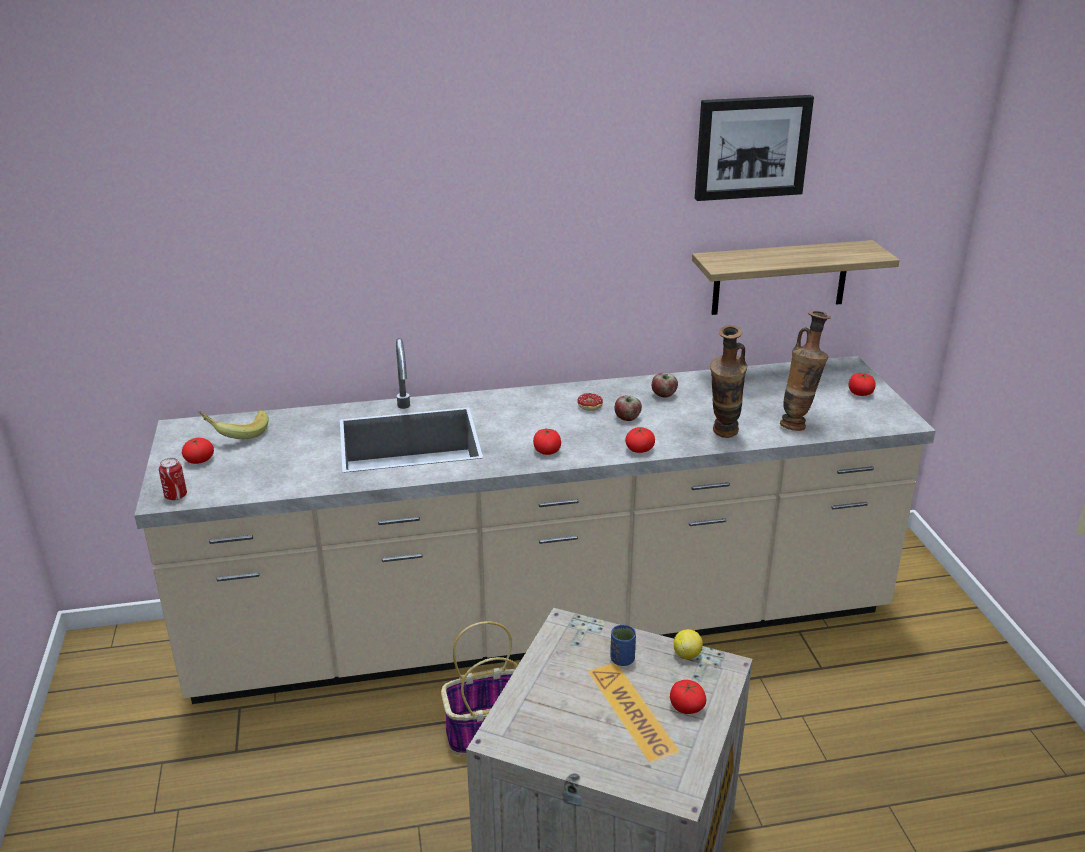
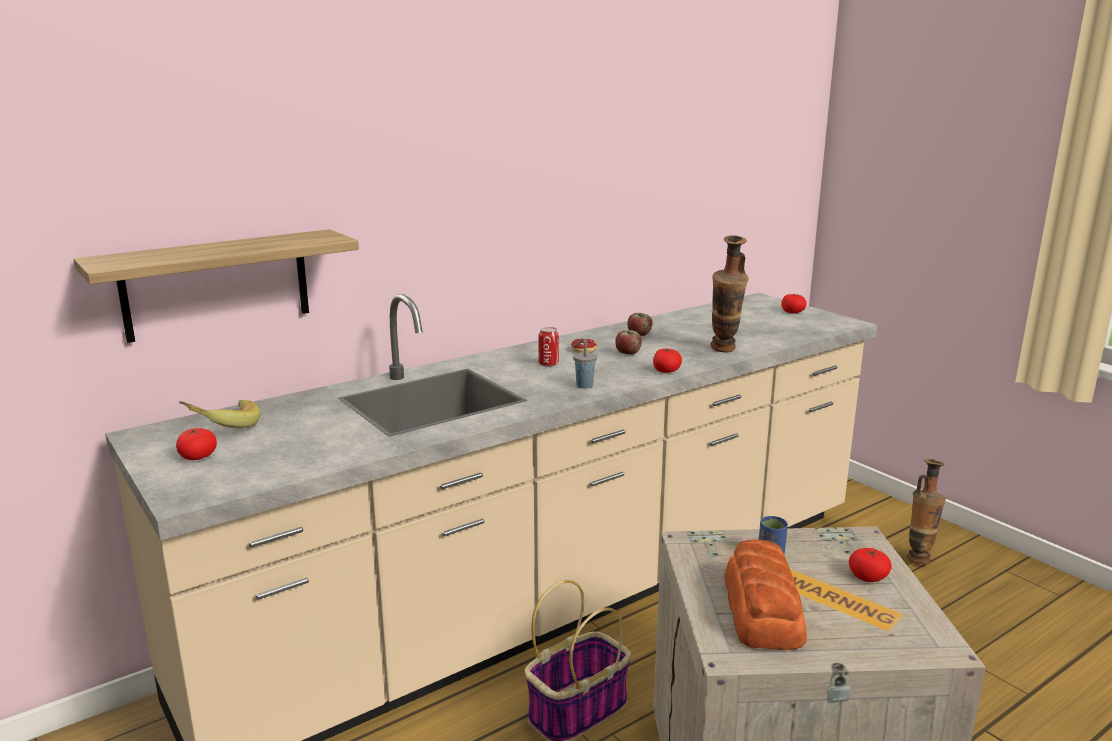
camera: 25 degrees left, 10 degrees down
can [159,458,187,501] -> can moved to [538,327,559,367]
tomato [533,429,561,455] -> grey cup [573,338,597,388]
lemon [674,629,703,659] -> none
shelf [692,240,900,315] -> shelf moved to [73,229,359,343]
picture [695,95,814,201] -> none
vase [780,311,831,431] -> vase moved to [907,459,946,564]
none -> bread [724,539,807,650]

